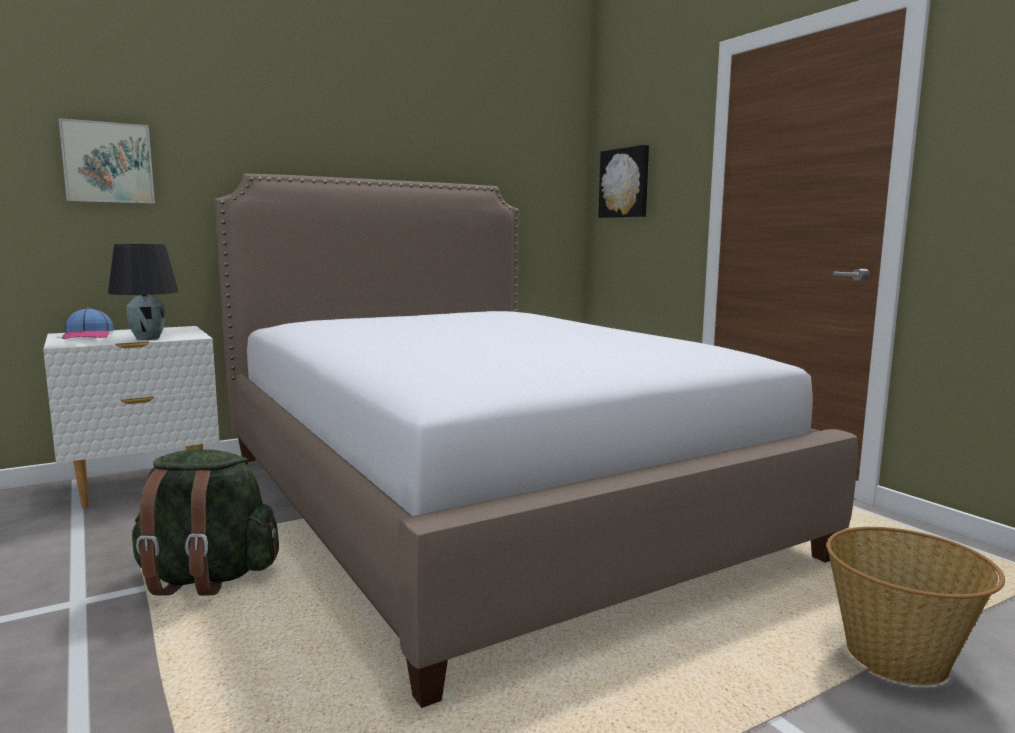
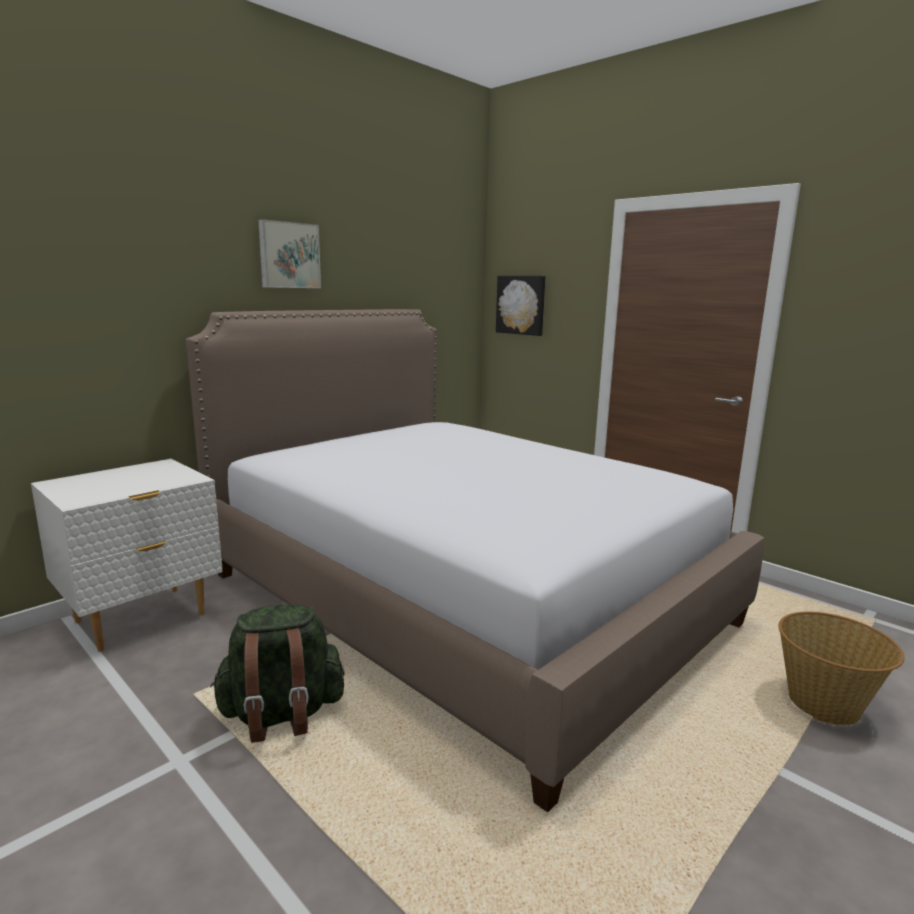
camera: 15 degrees left, 5 degrees up
picture [58,118,155,204] -> picture moved to [258,219,321,288]
cap [62,308,113,339] -> none
black table lamp [108,244,179,340] -> none

